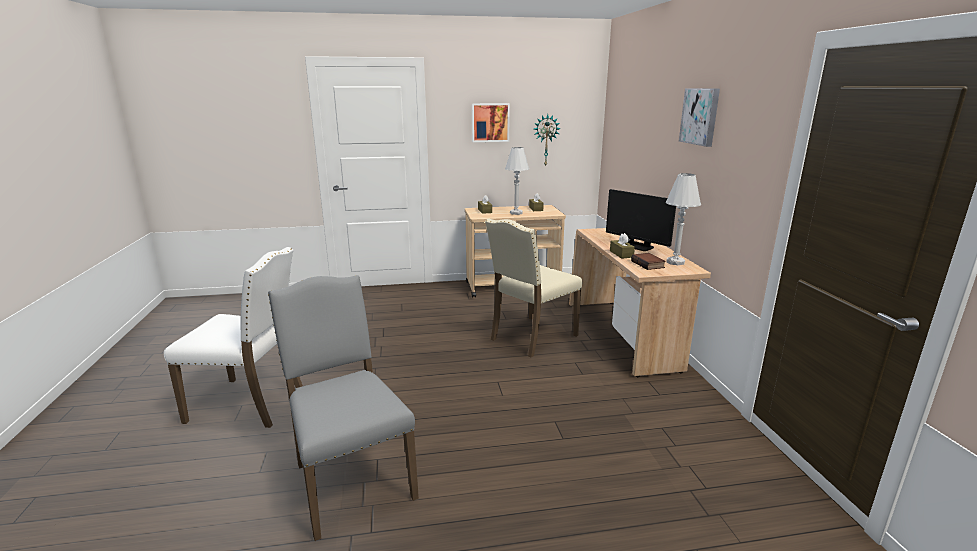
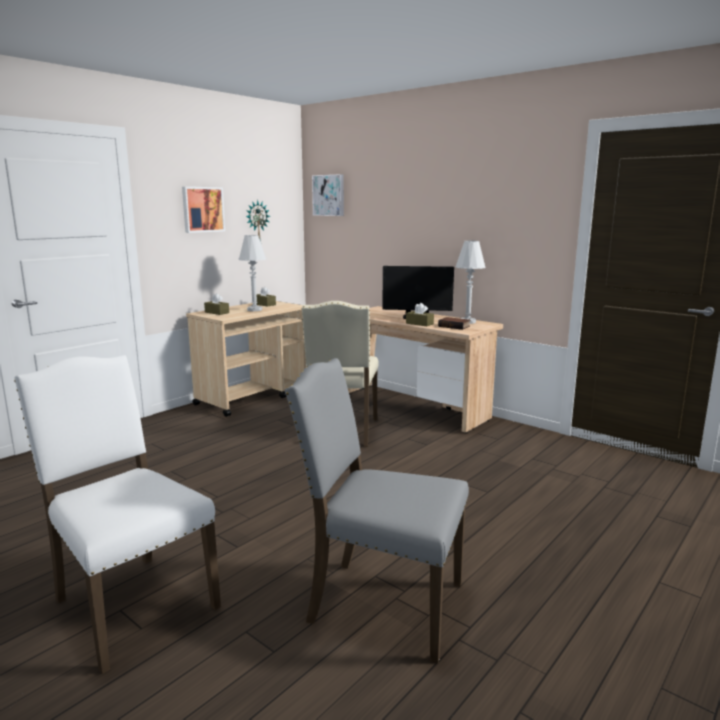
camera: 40 degrees left, 5 degrees down
white chair [164,247,303,428] -> white chair turned 105 degrees counterclockwise [14,355,221,674]
picture [679,88,720,147] -> picture moved to [312,174,344,216]

